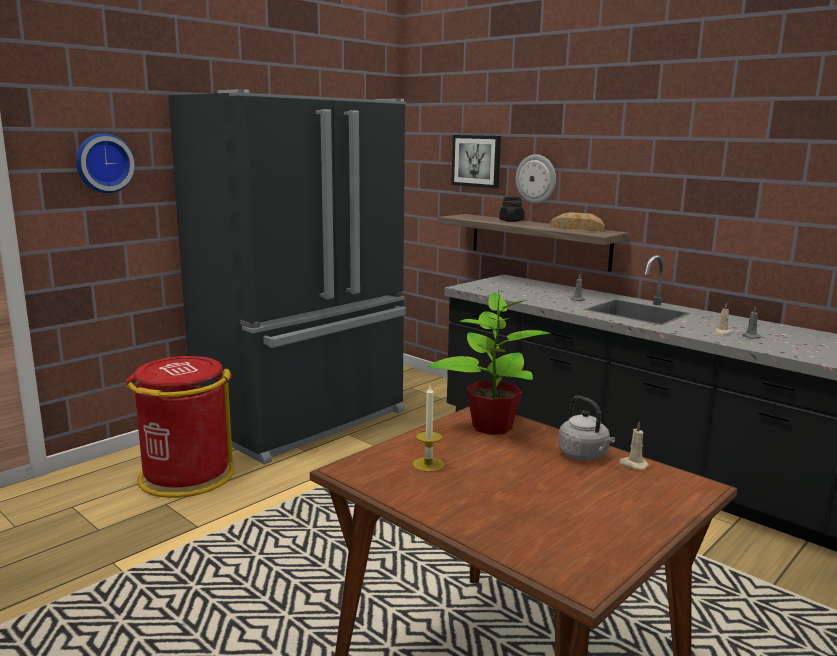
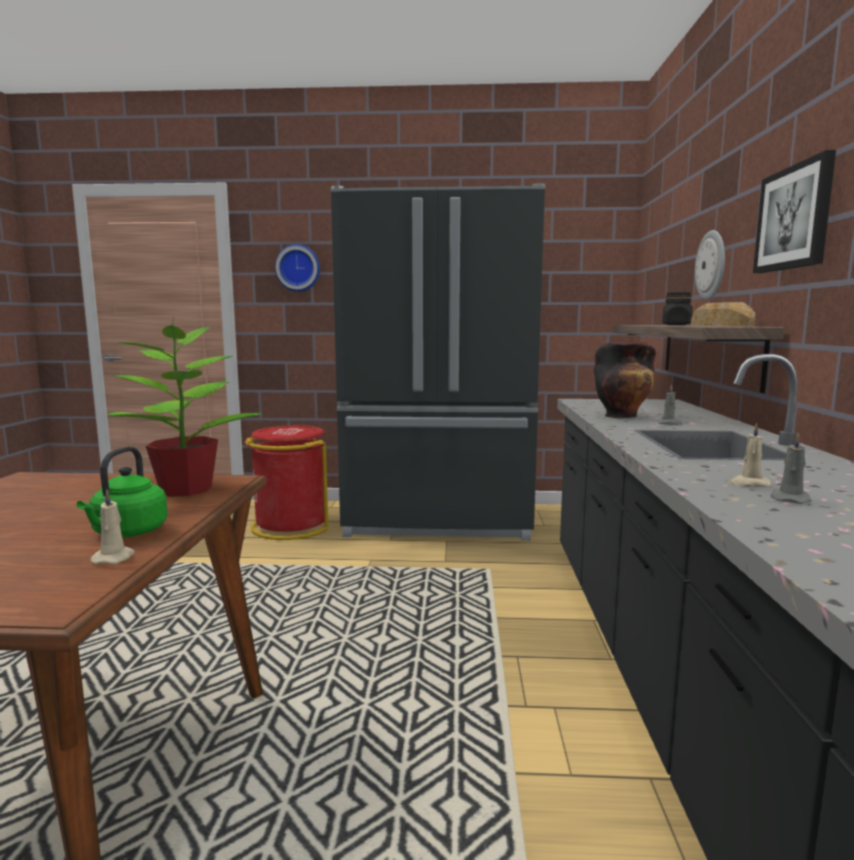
camera: 50 degrees right, 5 degrees down
candle [413,386,444,472] -> none
picture [451,135,501,188] -> picture moved to [753,150,836,273]
grey kettle [558,396,615,461] -> green kettle [77,446,168,537]
none -> vase [594,342,656,418]

